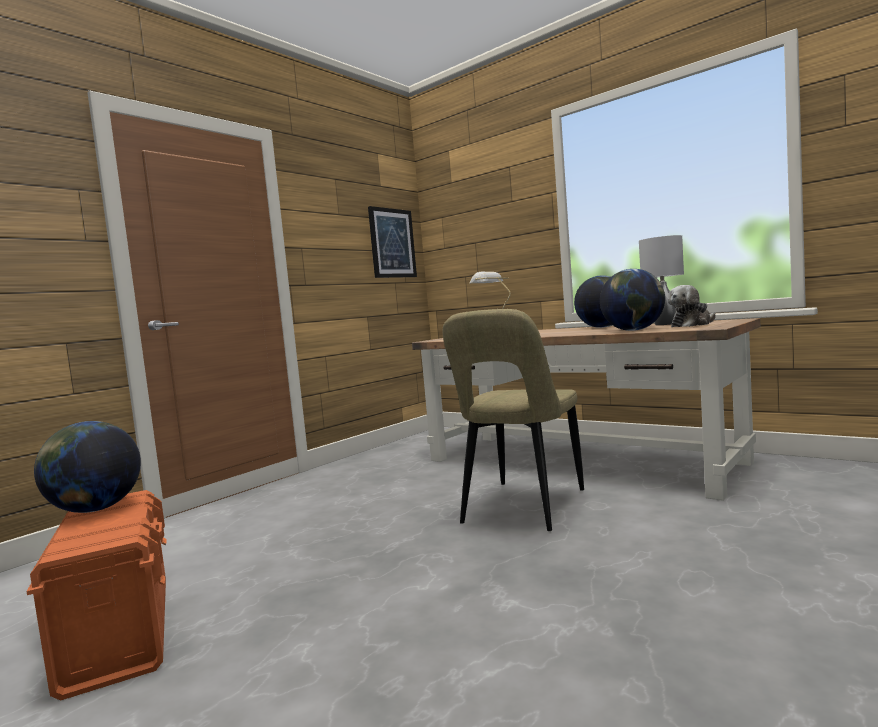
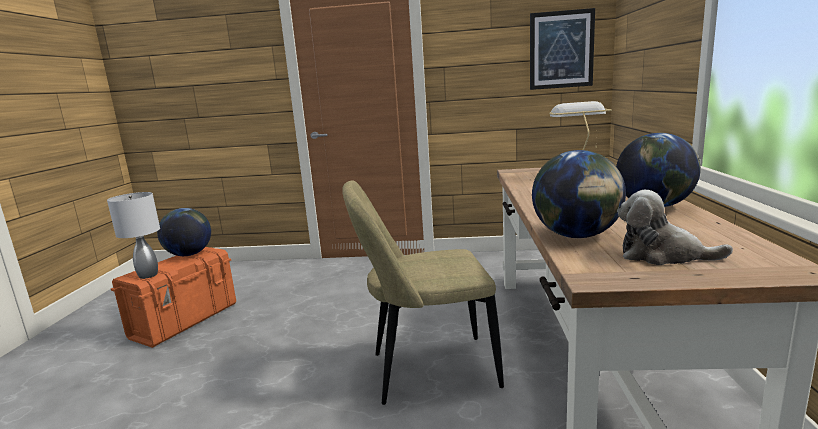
camera: 55 degrees right, 10 degrees up
grey table lamp [639,235,684,325] -> grey table lamp moved to [107,192,160,279]

